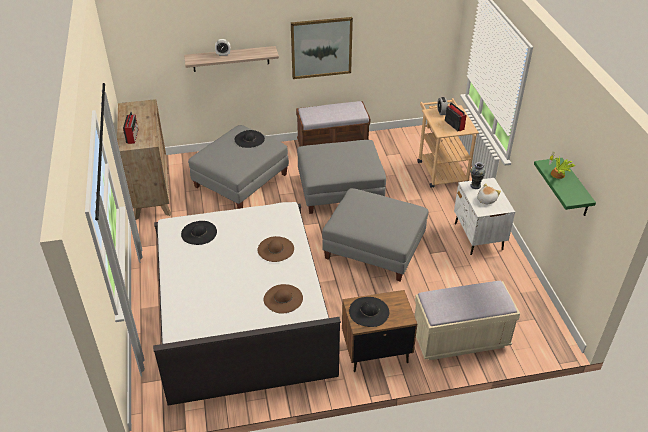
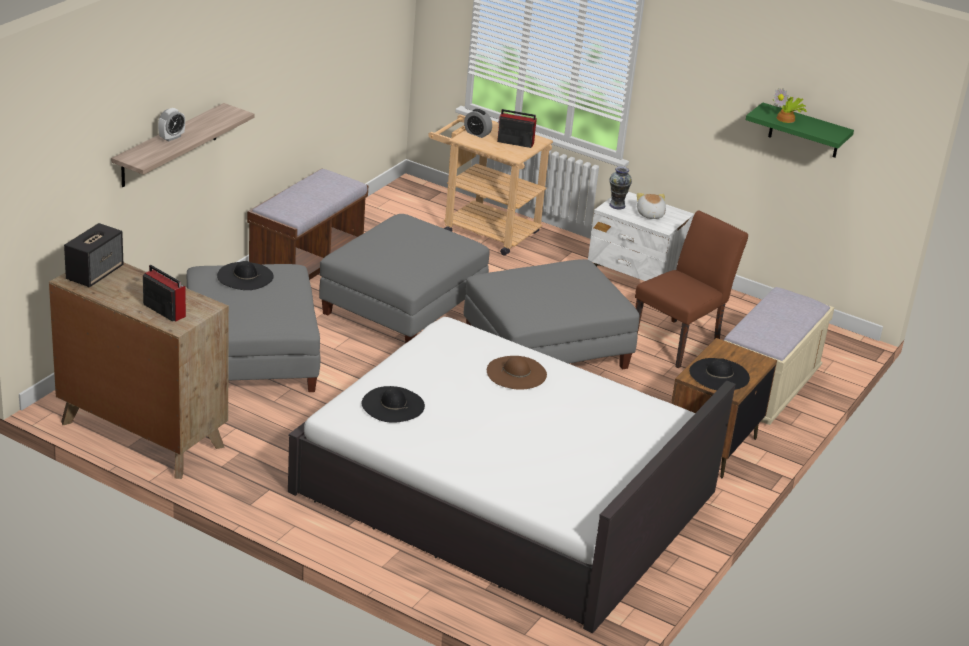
camera: 50 degrees left, 10 degrees down
brown hat [264,284,303,314] -> none
picture [291,17,353,79] -> none
none -> speaker [64,223,123,287]
none -> brown chair [635,210,748,368]

